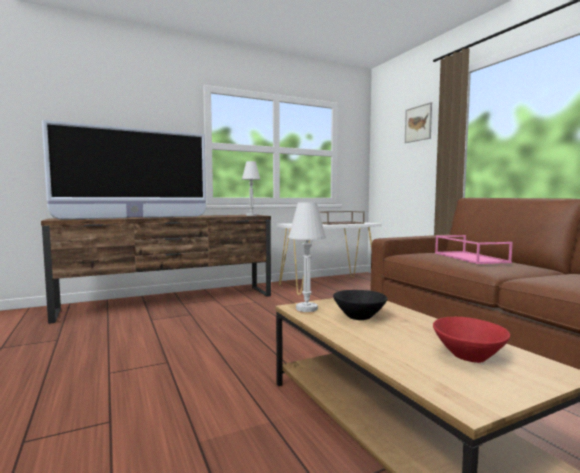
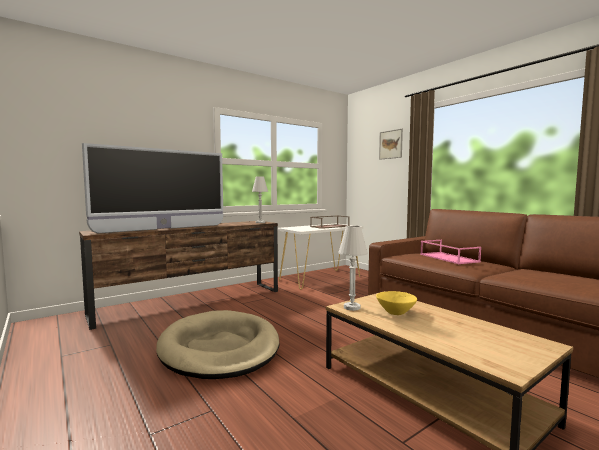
camera: 10 degrees left, 0 degrees up
black bowl [333,290,388,320] -> yellow bowl [376,291,417,315]
red bowl [433,317,510,363] -> none
none -> beige dog bed [156,310,280,379]

